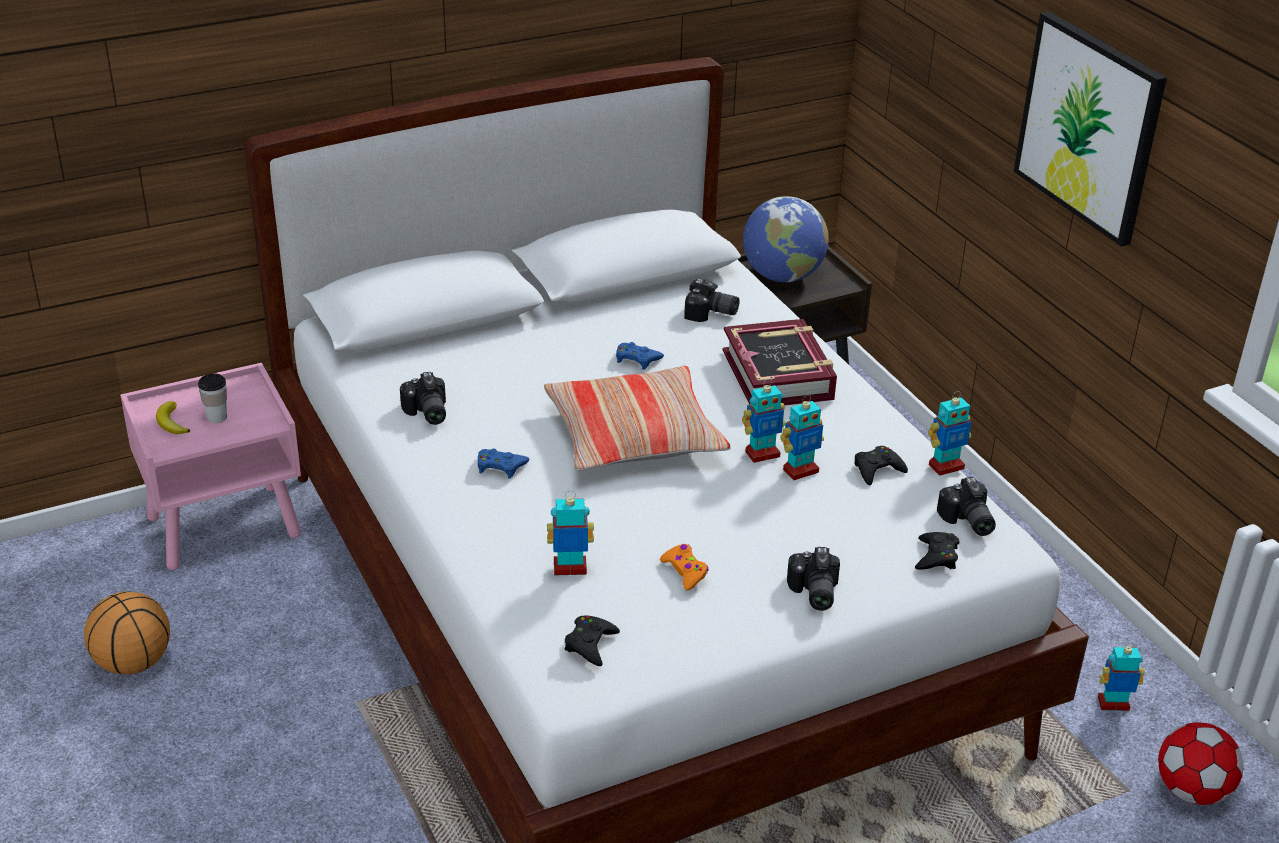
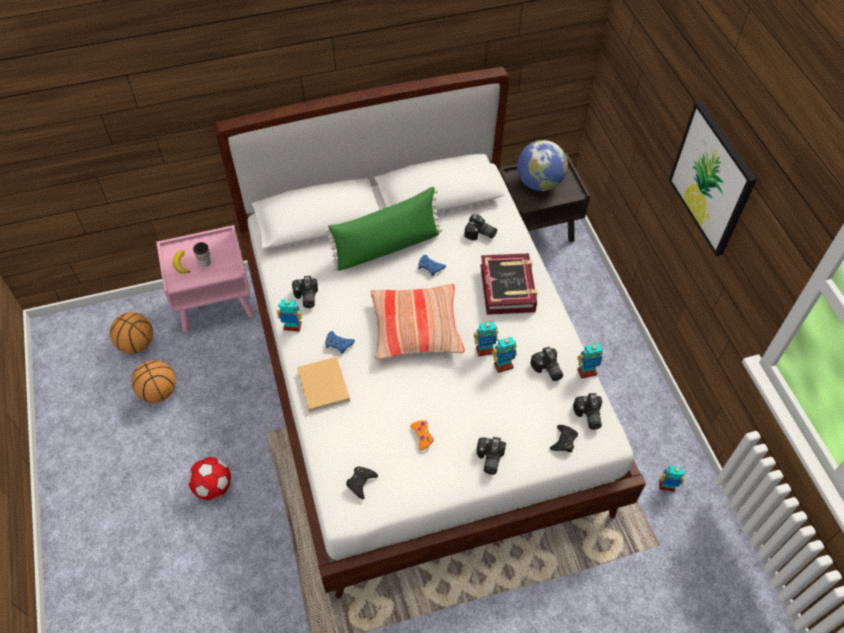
camera: 10 degrees right, 20 degrees up
toy robot [547,491,594,575] -> toy robot moved to [277,298,302,332]
black game controller [854,446,908,485] -> camera [530,346,563,381]
football [1158,722,1243,805] -> football moved to [188,457,231,500]
none -> basketball [110,312,153,353]
none -> beige book [297,357,350,412]
none -> green pillow [324,187,442,271]

